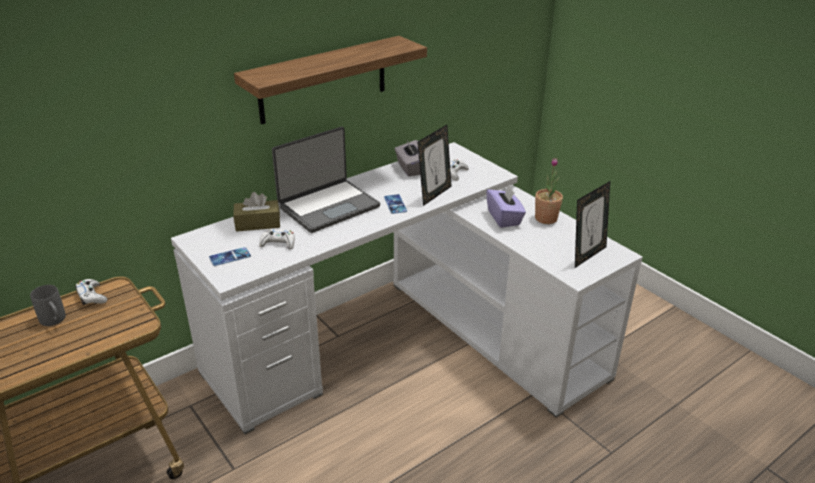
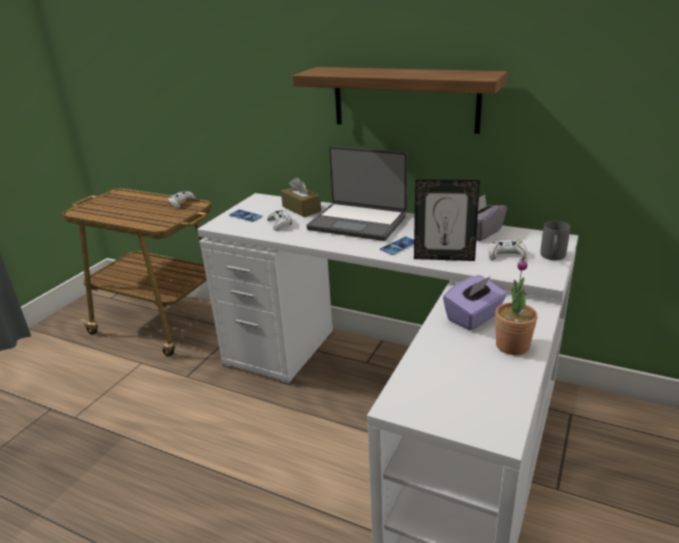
camera: 65 degrees right, 5 degrees down
grey mug [30,285,66,326] -> grey mug moved to [540,221,570,260]
picture frame [575,181,610,268] -> none

